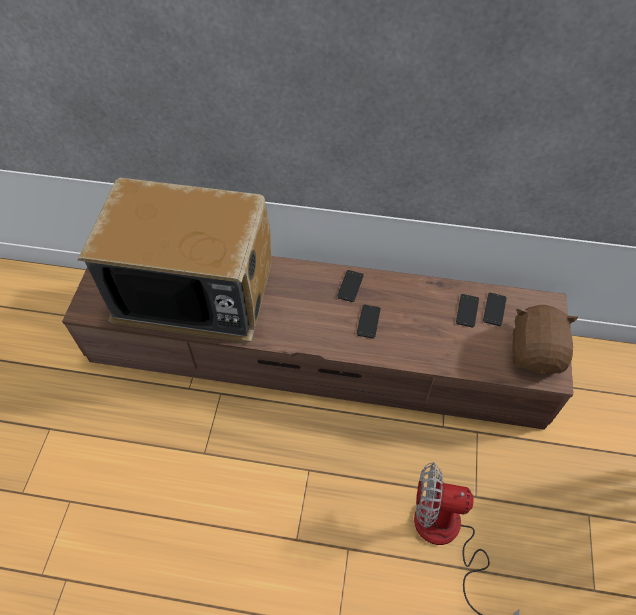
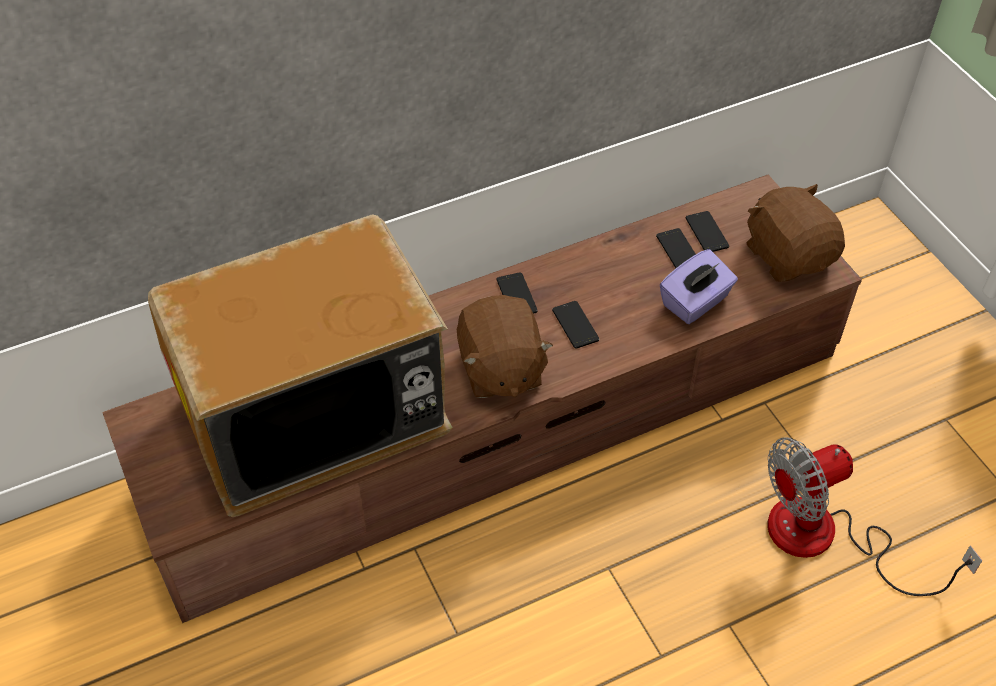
camera: 35 degrees left, 5 degrees down
none -> brown plush toy [457,295,553,398]
none -> purple tissue box [660,249,738,324]

